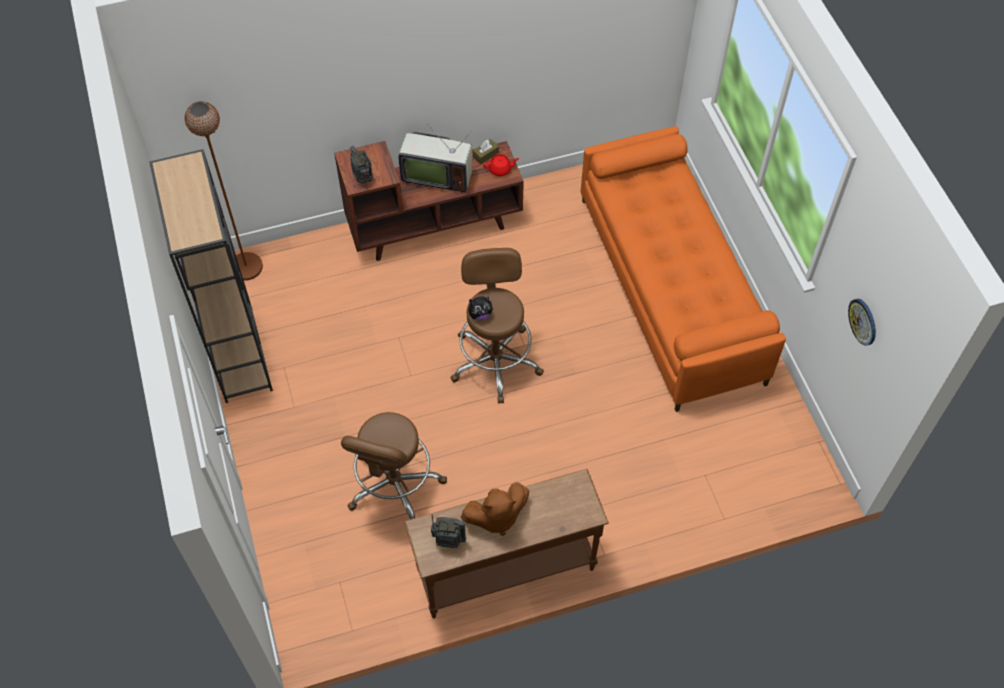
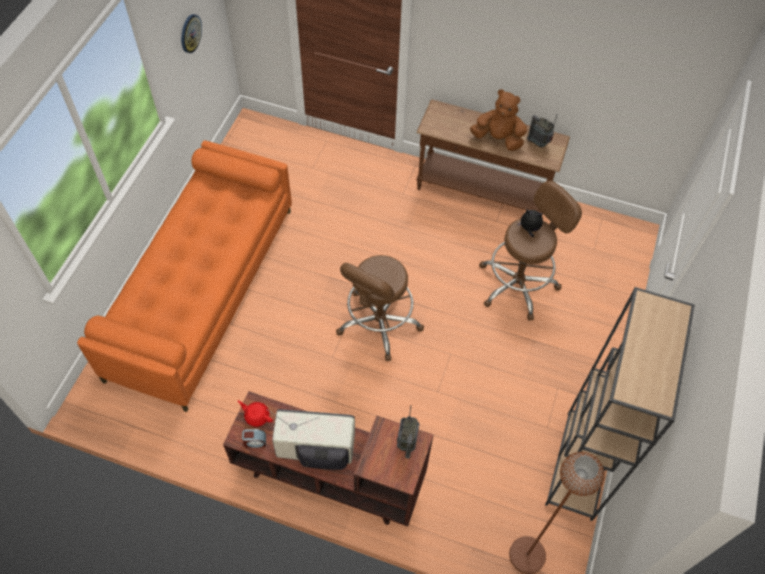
camera: 145 degrees left, 0 degrees up
television [398,124,472,193] -> television turned 45 degrees counterclockwise [266,409,355,470]
plush toy [468,296,493,320] -> plush toy moved to [517,209,543,237]
brown tissue box [473,139,499,164] -> alarm clock [242,429,266,448]

